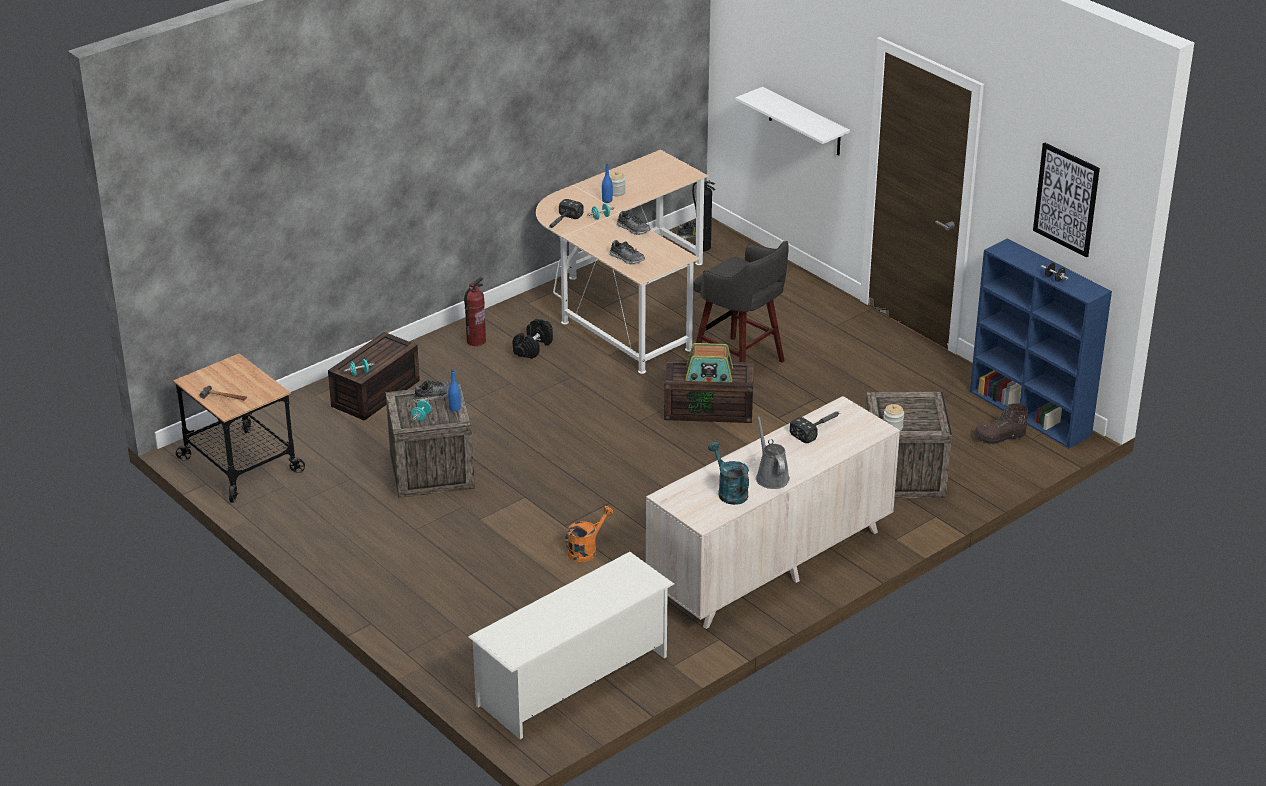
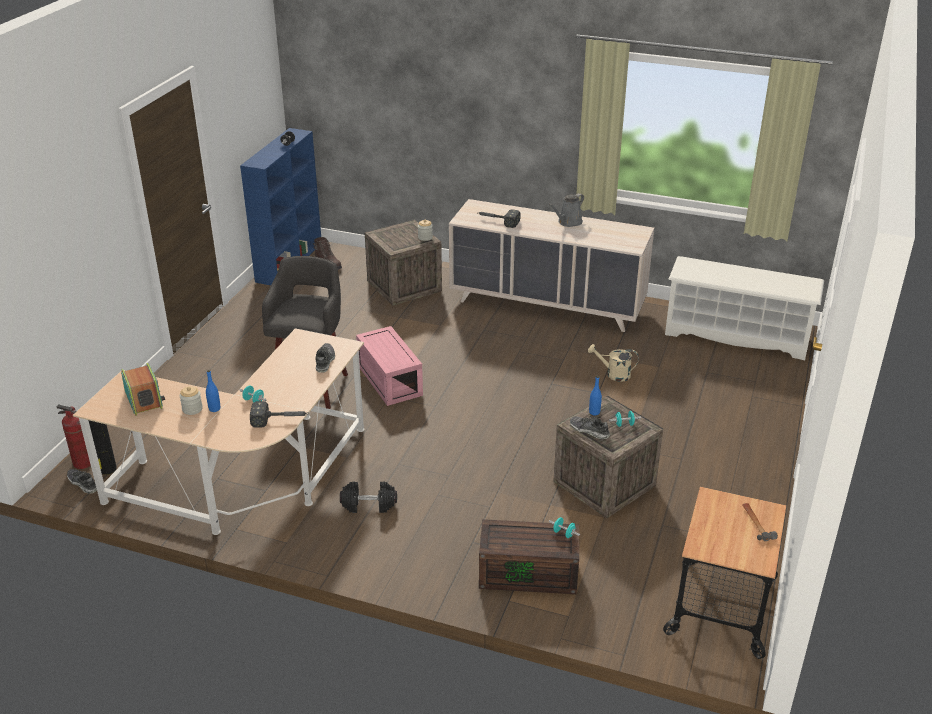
camera: 120 degrees left, 0 degrees up
fire extinguisher [464,277,486,346] -> fire extinguisher moved to [57,405,91,469]
orange watering can [565,506,614,562] -> beige watering can [588,344,639,382]
shoe [616,211,650,235] -> none
brown storage box [664,360,754,423] -> pink storage box [356,326,423,406]
radio [685,343,733,382] -> radio moved to [121,363,165,416]
turquoise watering can [708,442,749,505] -> none
white shelf [736,87,850,155] -> none
picture [1033,142,1100,257] -> none

